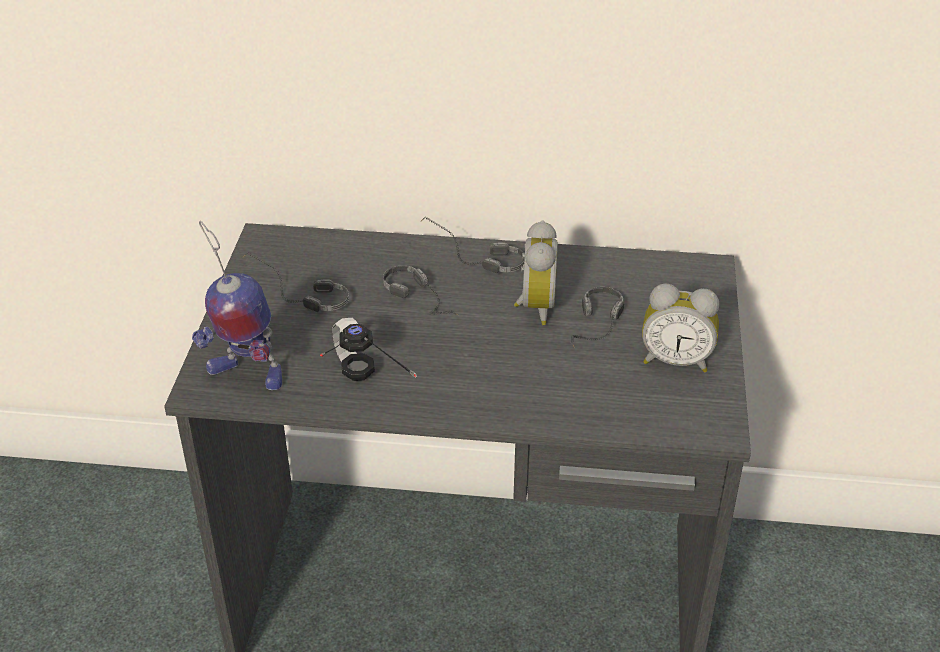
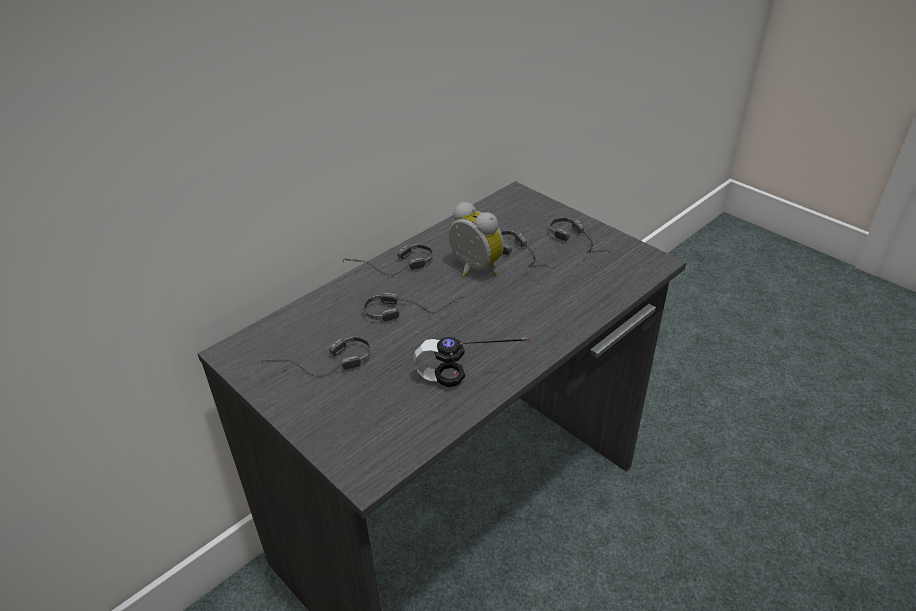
camera: 50 degrees left, 0 degrees up
toy robot [192,221,282,390] -> none
alarm clock [642,284,720,372] -> headphones [549,217,612,254]

